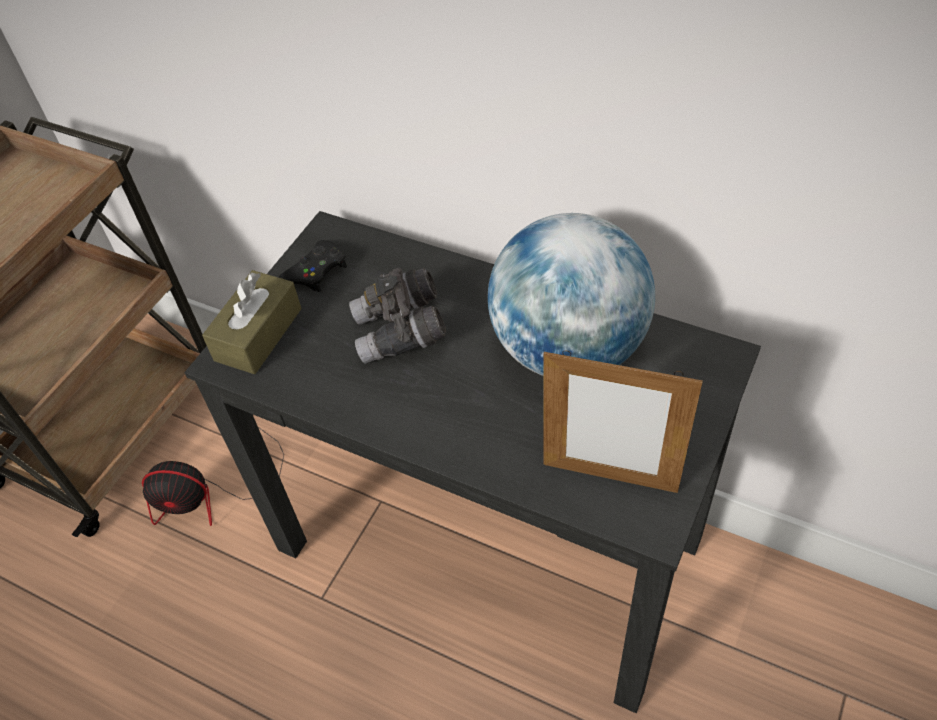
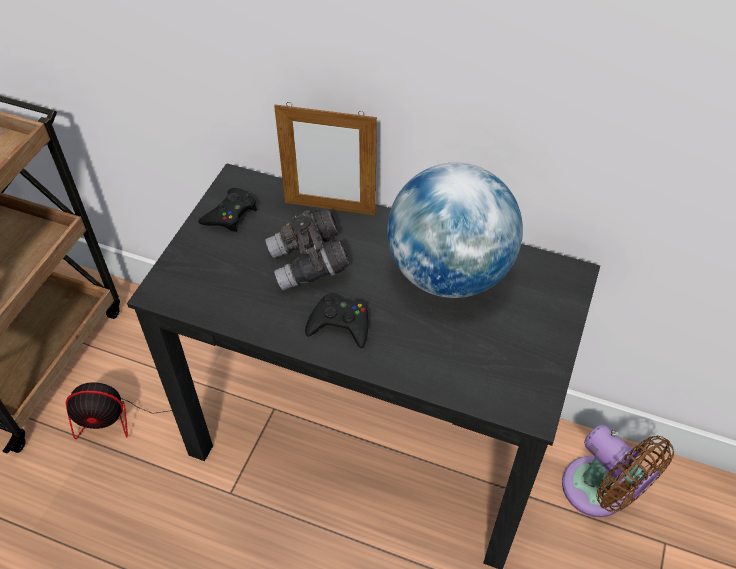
camera: 10 degrees left, 0 degrees up
brown tissue box [202,270,302,374] -> none
picture frame [543,351,703,493] -> picture frame moved to [274,102,377,215]
none -> black game controller [305,294,368,348]
none -> brown fan [562,425,674,517]

